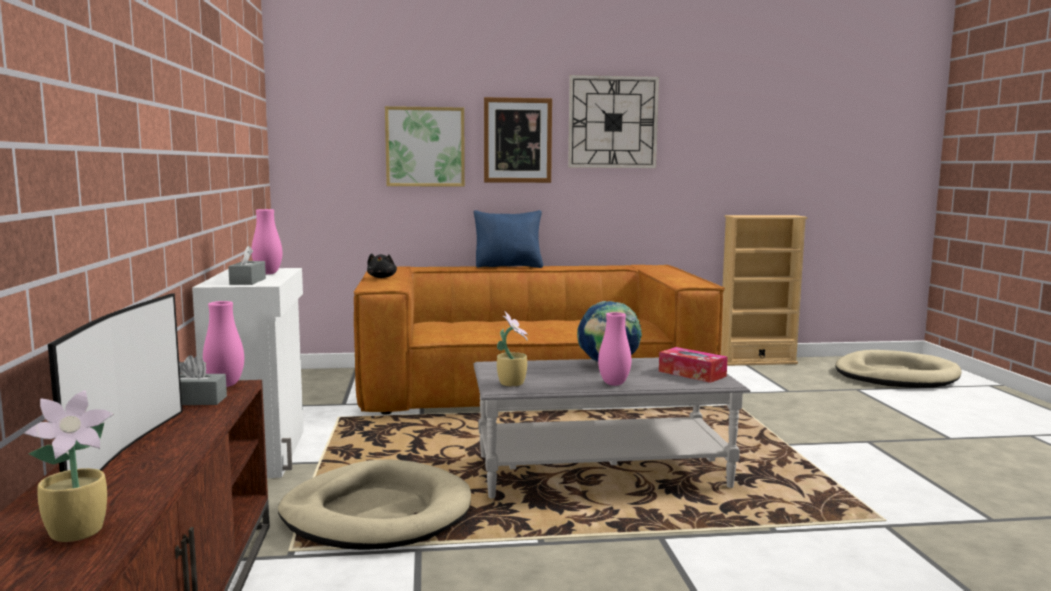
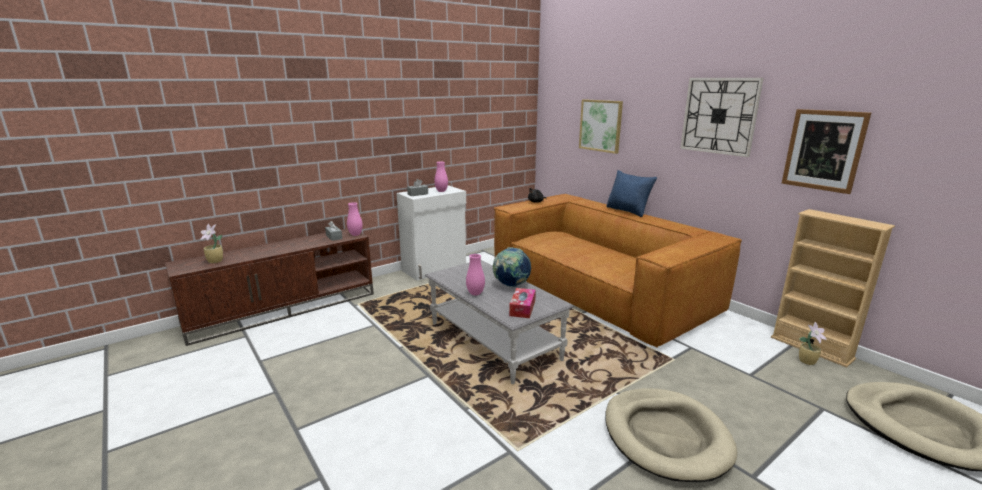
camera: 60 degrees right, 10 degrees up
television [48,293,183,472] -> none
beige dog bed [278,459,471,550] -> beige dog bed moved to [605,388,737,482]
picture [484,97,552,183] -> picture moved to [782,109,871,194]
potted plant [497,311,528,387] -> potted plant moved to [799,322,827,365]

